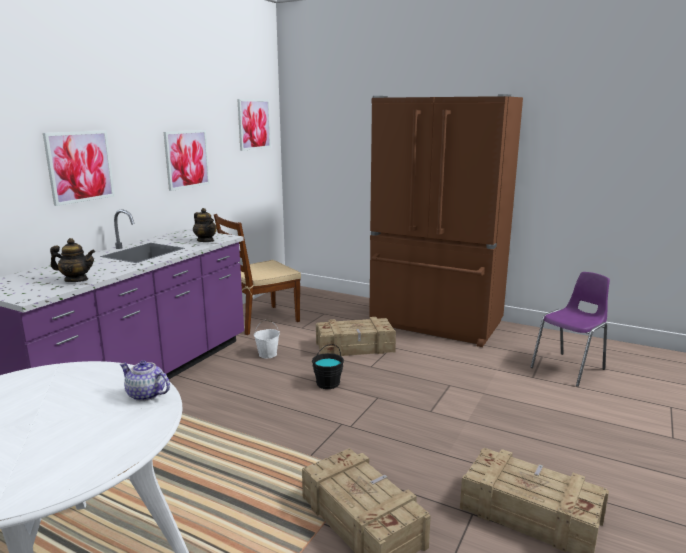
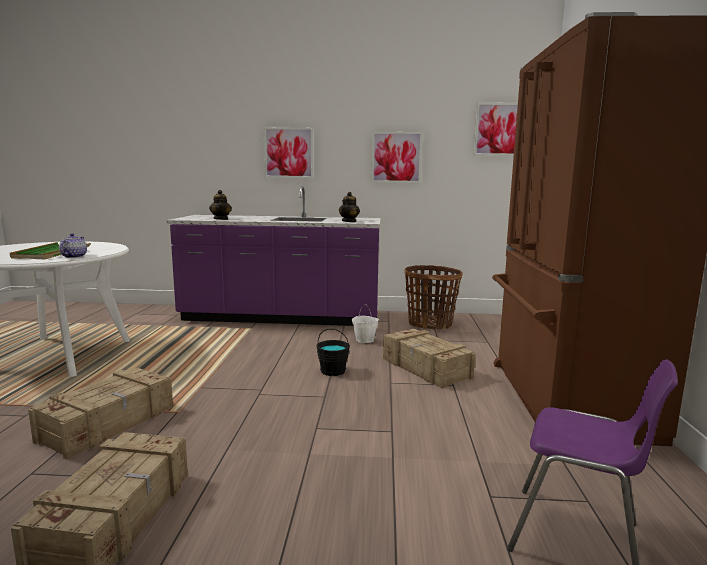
camera: 65 degrees right, 5 degrees down
brown chair [214,214,301,335] -> basket [404,265,463,330]
none -> green tray [10,242,91,259]

